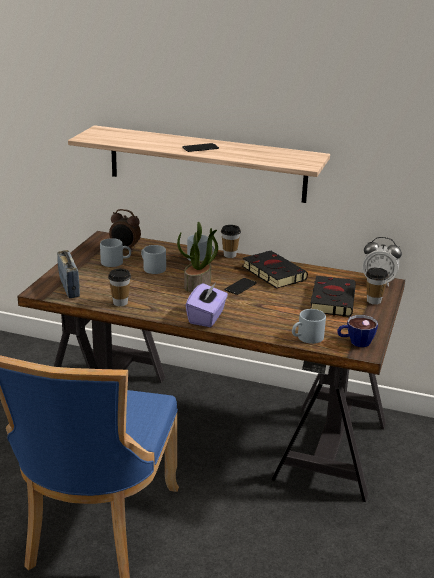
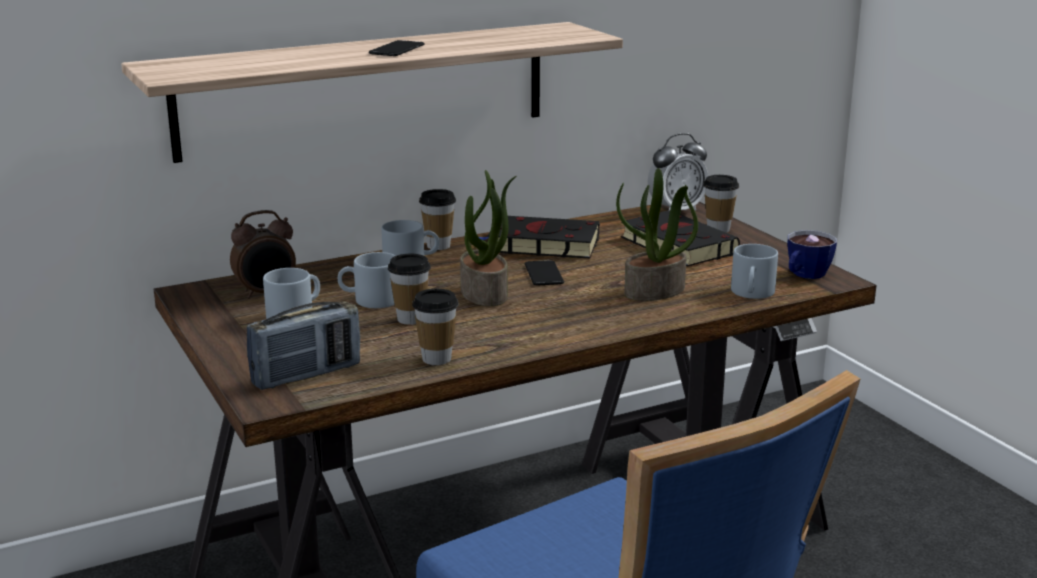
camera: 45 degrees left, 5 degrees down
radio [57,250,80,298] -> radio turned 120 degrees clockwise [247,301,360,390]
purple tissue box [186,282,228,327] -> none
none -> cup [388,254,431,325]
none -> potted plant [616,168,698,301]

